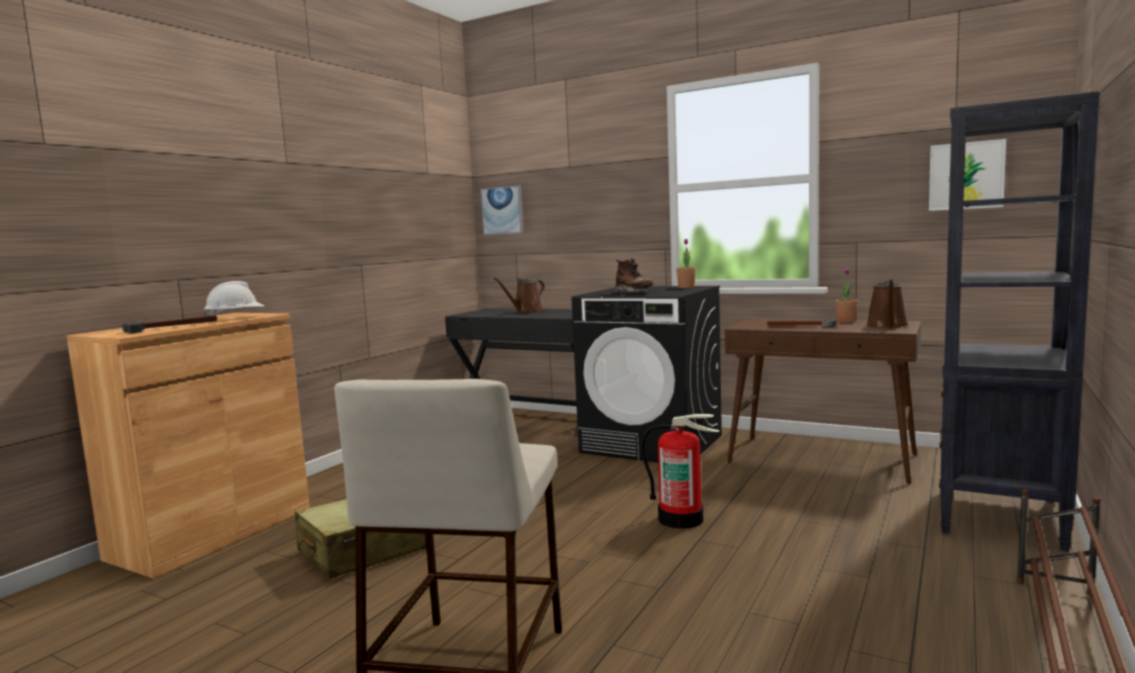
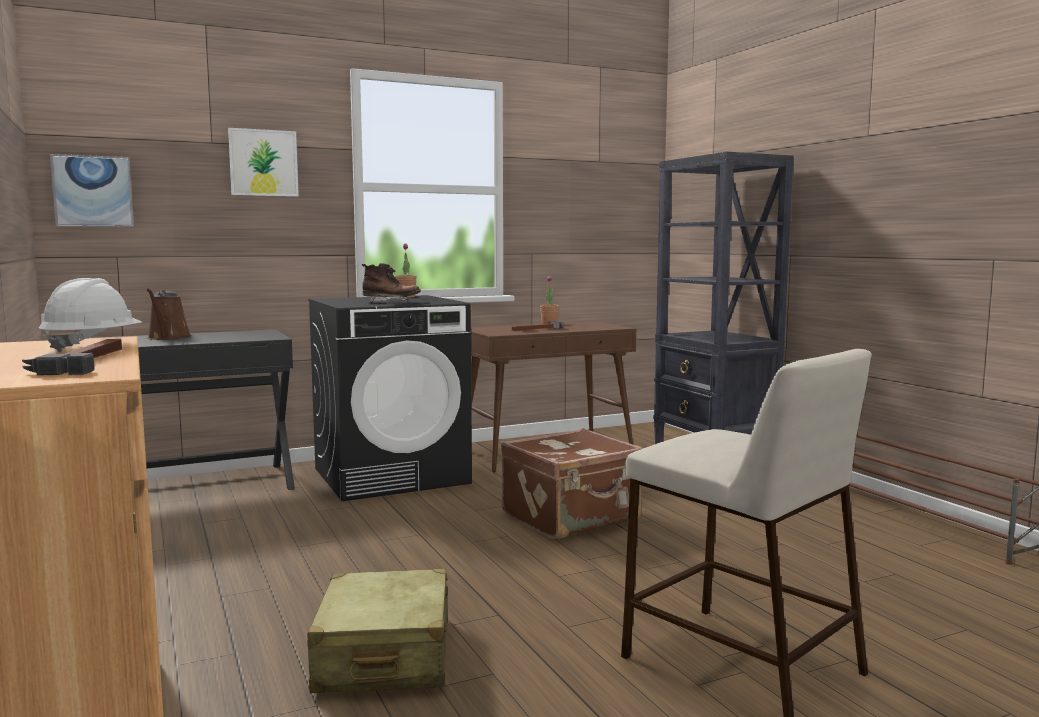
camera: 55 degrees left, 0 degrees up
fire extinguisher [641,414,720,529] -> brown suitcase [501,428,643,539]
brown watering can [866,280,909,328] -> none
picture [929,139,1006,211] -> picture moved to [228,128,299,197]

